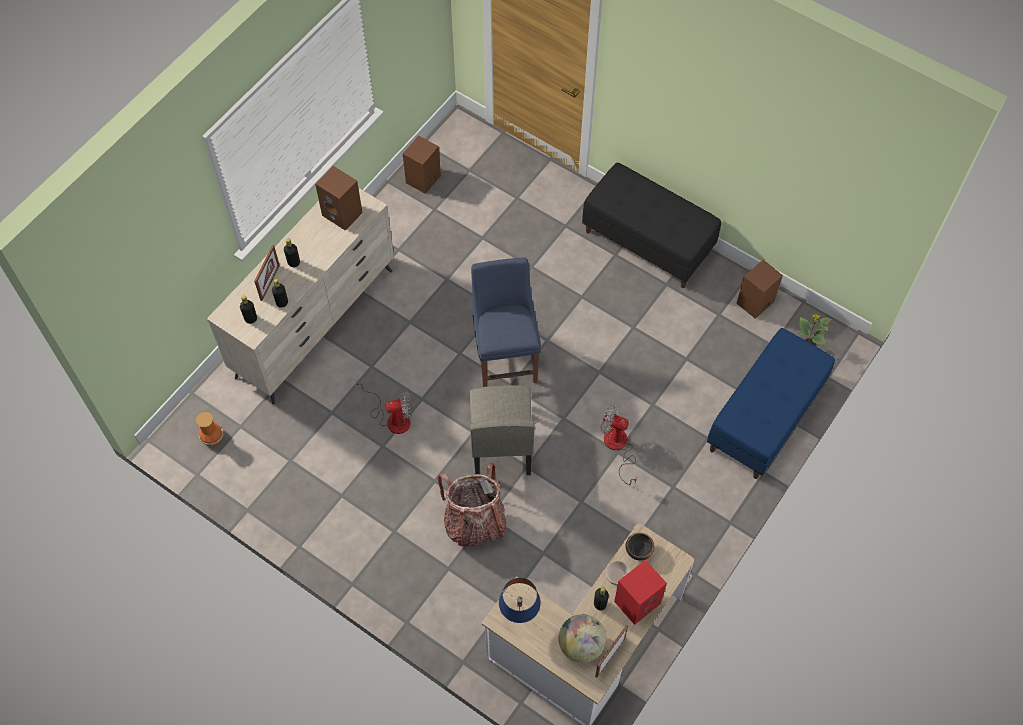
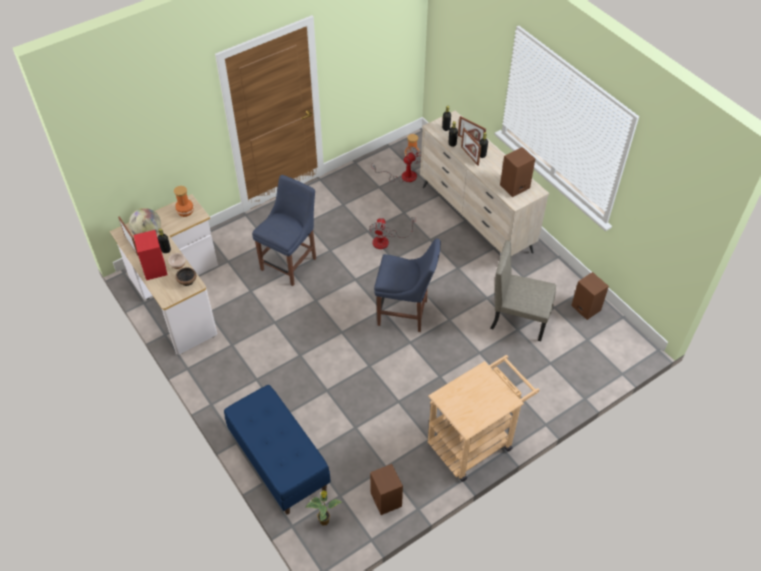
camera: 110 degrees right, 10 degrees down
backpack [438,463,507,547] -> blue chair [252,175,316,286]
beige chair [469,385,535,475] -> beige chair moved to [490,240,556,341]
blue table lamp [499,578,541,623] -> vase [174,186,194,217]
black bench [582,162,721,288] -> beige cart [427,355,540,482]
fan [601,405,638,485] -> fan moved to [372,147,421,183]
none -> picture frame [461,128,481,166]

